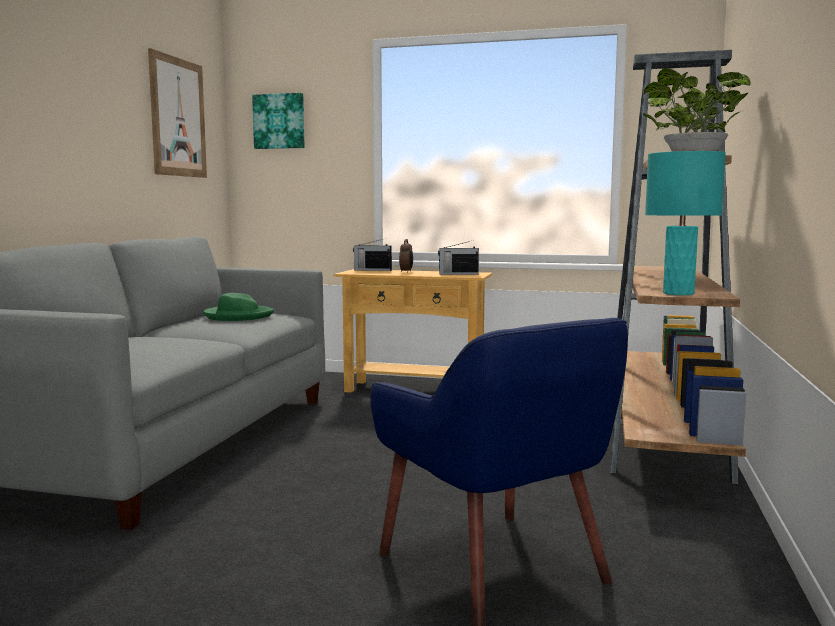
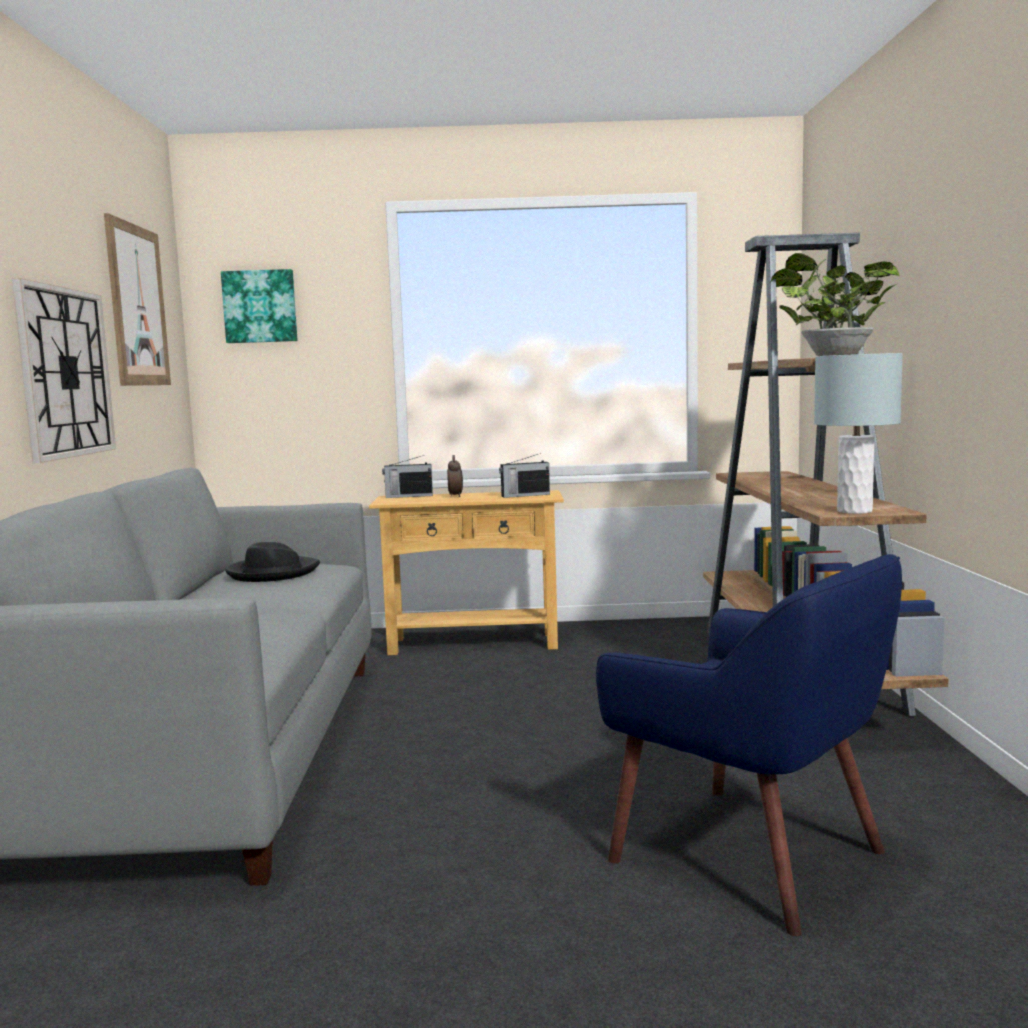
camera: 15 degrees left, 0 degrees up
green hat [203,293,274,321] -> black hat [225,542,320,582]
turquoise table lamp [645,151,726,295] -> grey table lamp [814,353,903,514]
none -> wall clock [12,278,116,463]

